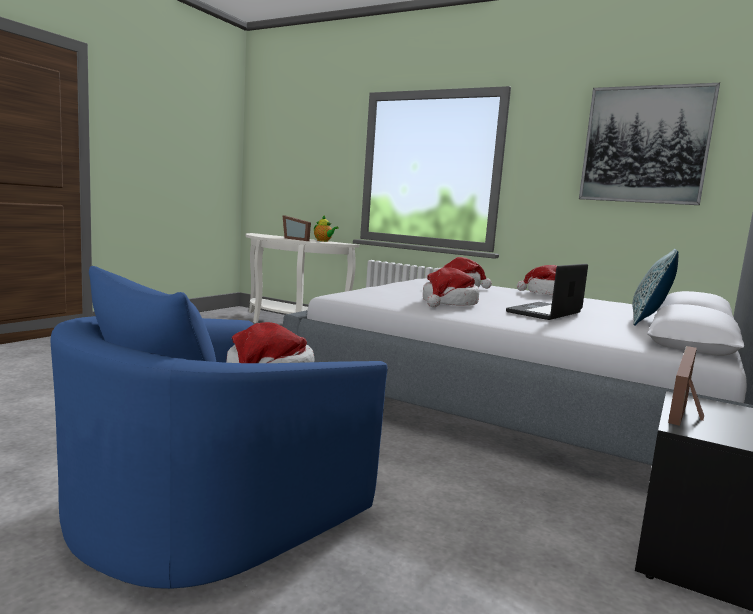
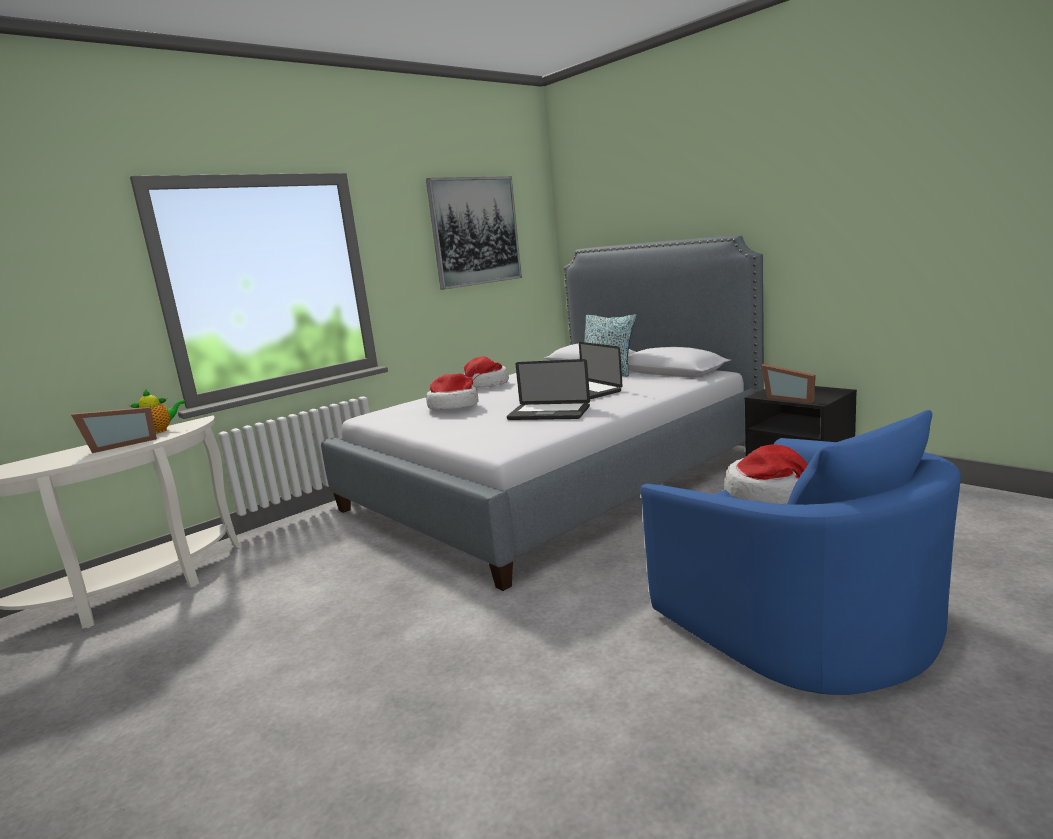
camera: 70 degrees left, 5 degrees up
hat [423,268,479,307] -> laptop [507,359,590,420]

